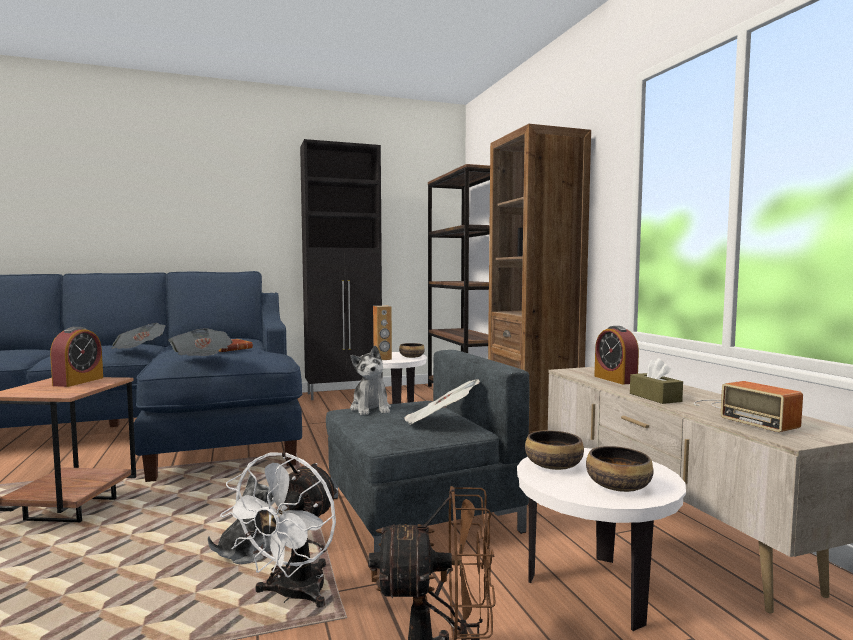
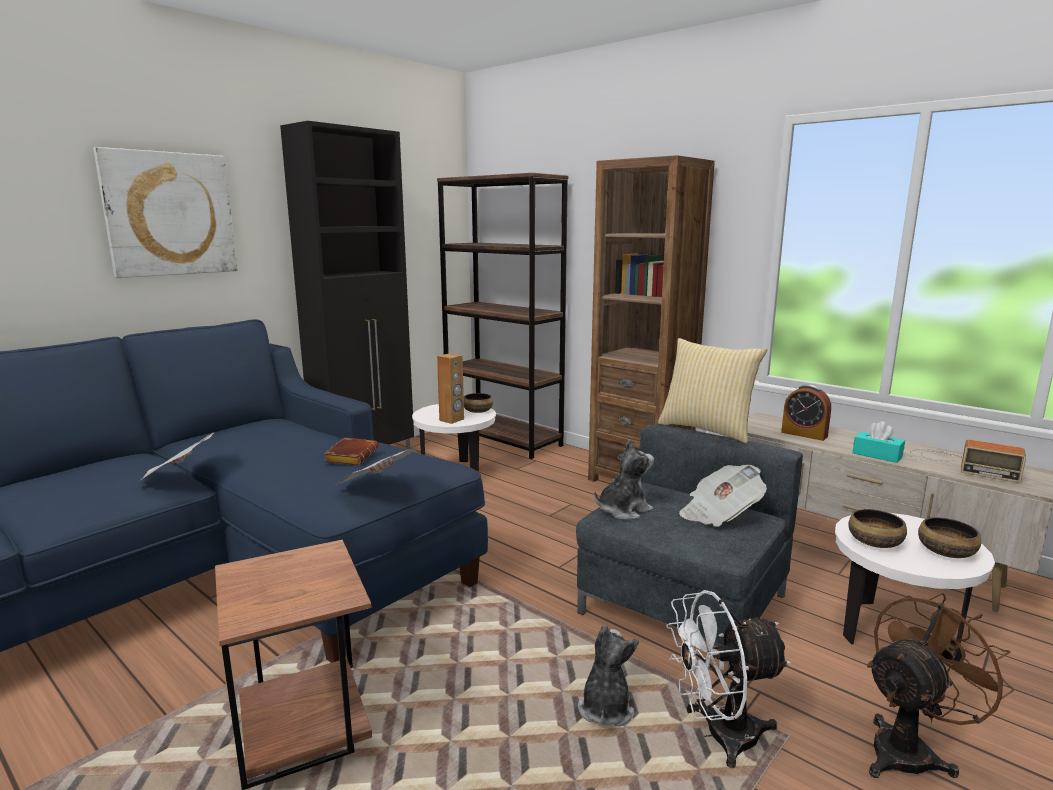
camera: 30 degrees left, 10 degrees up
alarm clock [50,327,103,387] -> none
white fan [220,452,338,607] -> white fan turned 90 degrees clockwise [666,590,791,768]
plush toy [350,345,391,415] -> plush toy turned 75 degrees counterclockwise [594,439,654,520]
brown tissue box [630,358,683,404] -> turquoise tissue box [853,421,905,463]
none -> picture [93,147,237,278]
none -> pillow [658,338,767,443]

